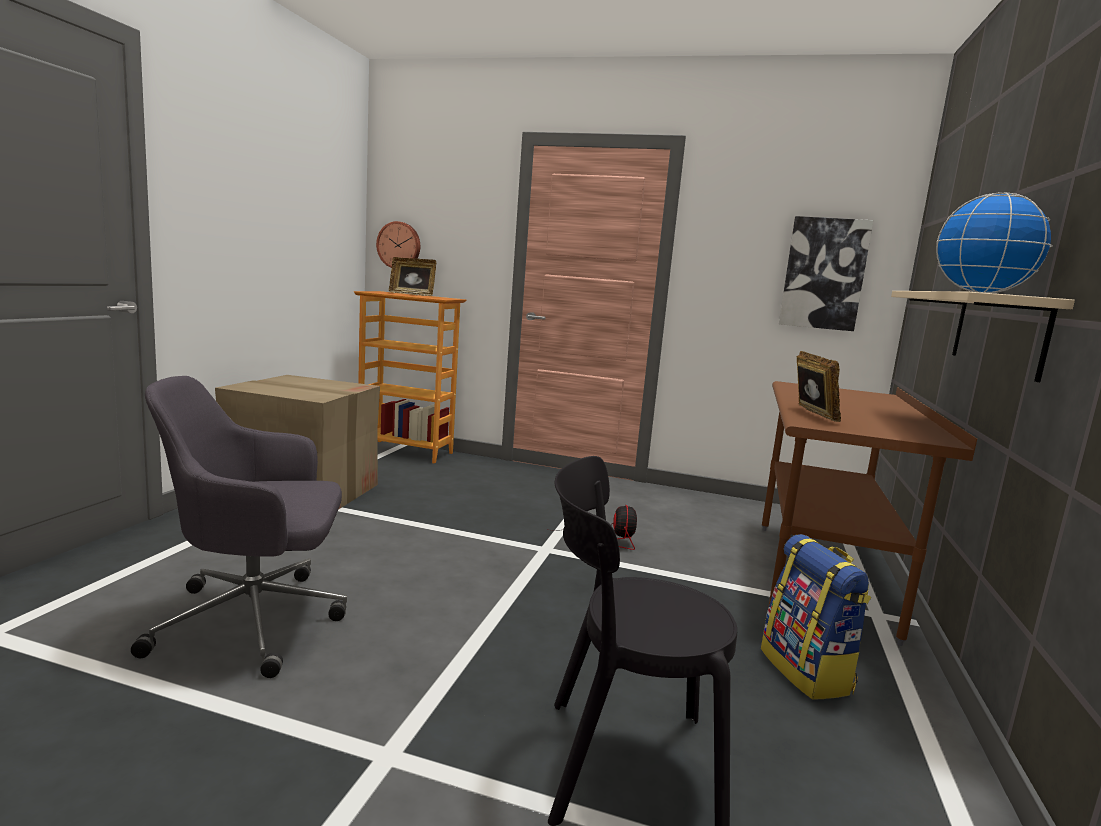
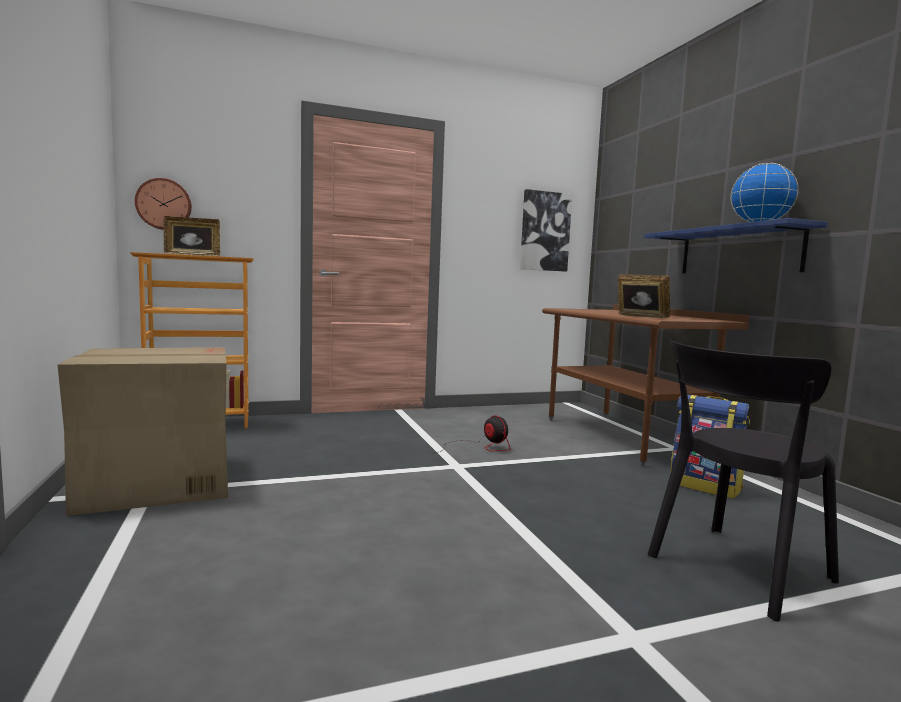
camera: 35 degrees left, 5 degrees down
grey office chair [131,376,347,678] -> none
beige shelf [891,291,1075,382] -> blue shelf [644,218,828,273]

